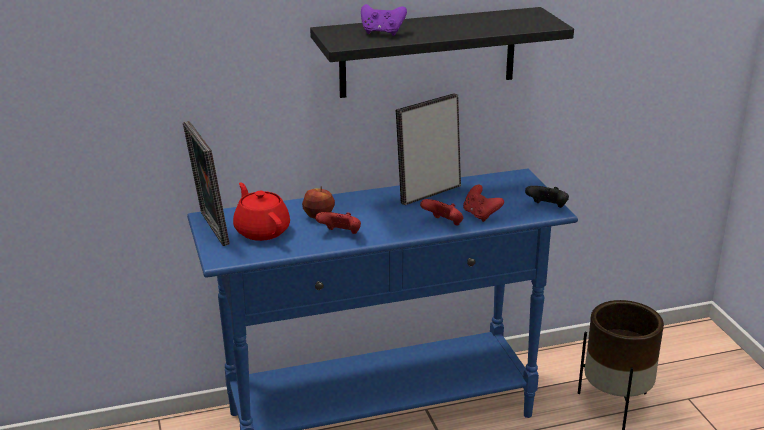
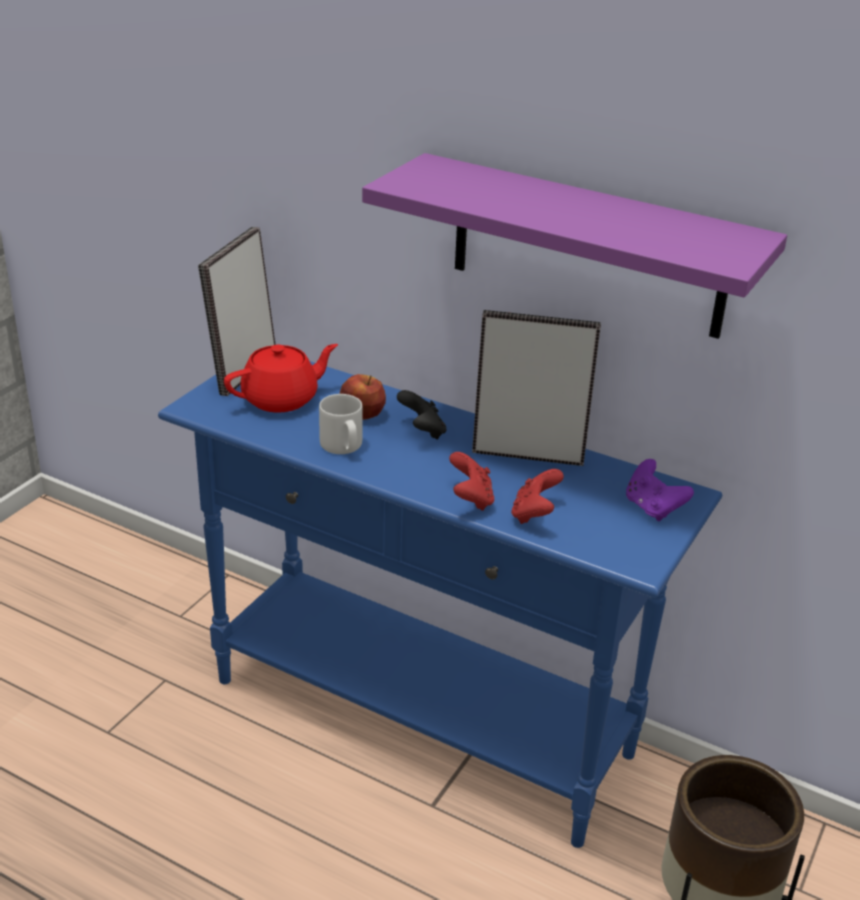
camera: 45 degrees right, 5 degrees up
red teapot [233,182,290,241] -> red teapot turned 45 degrees clockwise [224,344,338,413]
black shelf [310,7,574,98] -> purple shelf [362,153,787,339]
red game controller [316,212,361,234] -> grey mug [319,394,363,454]
purple game controller [361,4,407,36] -> purple game controller moved to [626,459,694,521]
black game controller [525,186,569,208] -> black game controller moved to [397,390,446,440]

